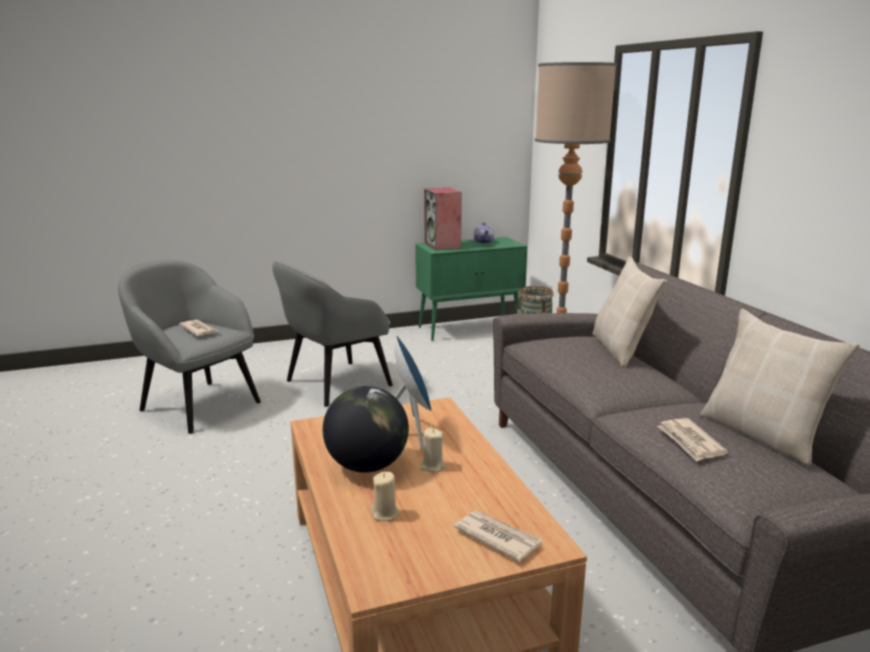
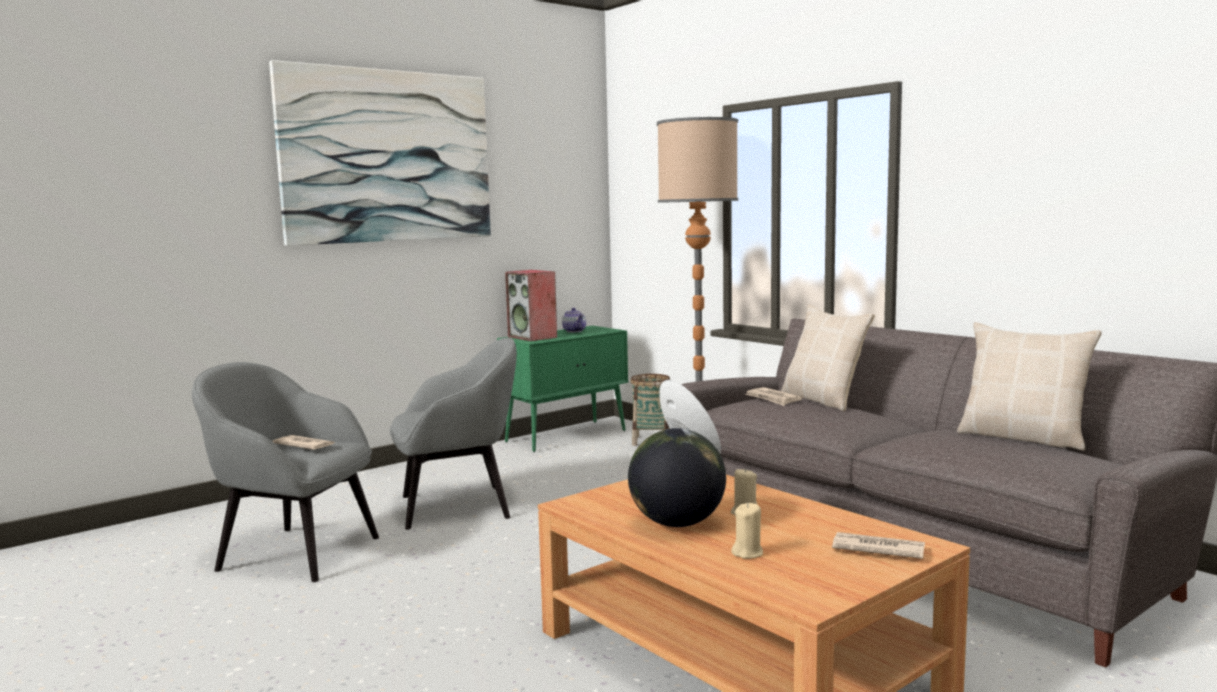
camera: 20 degrees left, 10 degrees down
grey armchair [272,261,393,407] -> grey armchair turned 135 degrees counterclockwise [390,337,517,530]
newspaper [657,418,728,462] -> newspaper moved to [745,387,803,406]
none -> picture [269,60,491,246]

